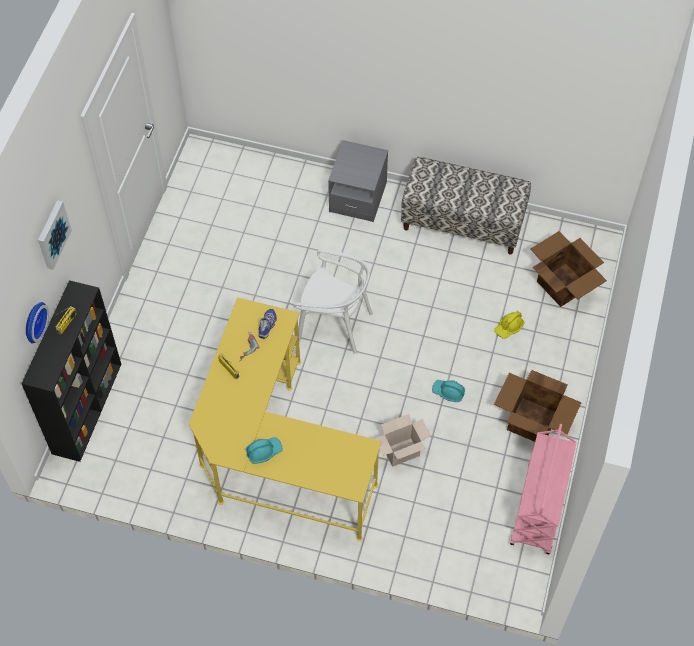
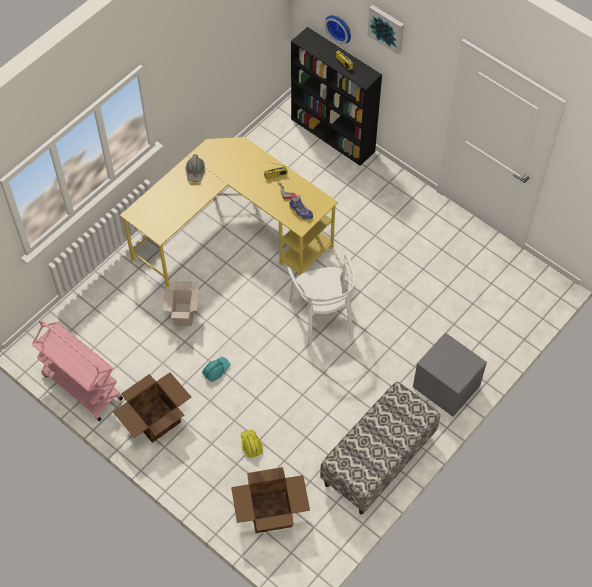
camera: 115 degrees right, 0 degrees up
turquoise hard hat [246,437,283,464] -> grey hard hat [186,154,205,182]
white chair [293,249,373,354] -> white chair turned 60 degrees counterclockwise [287,254,355,345]

